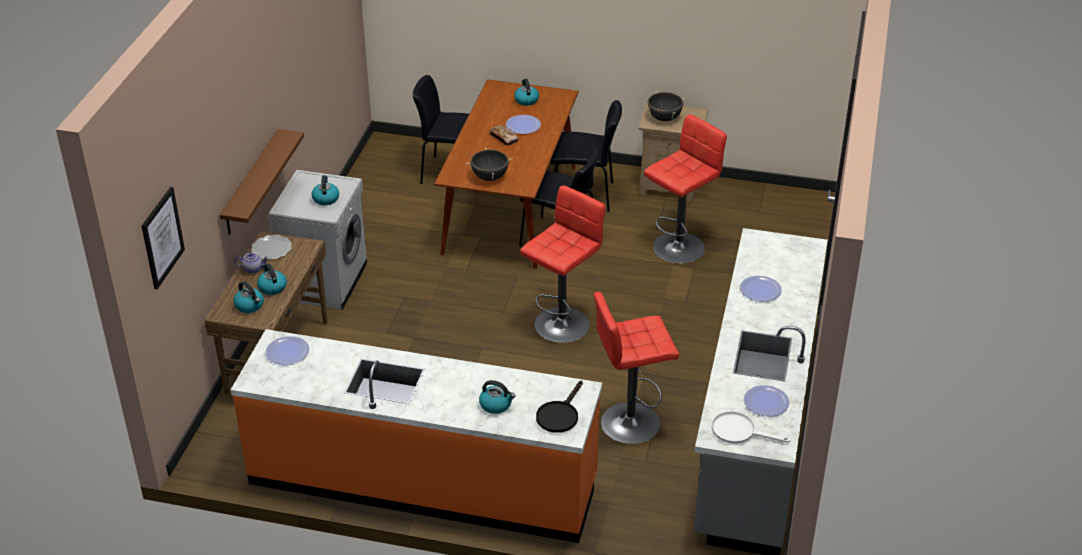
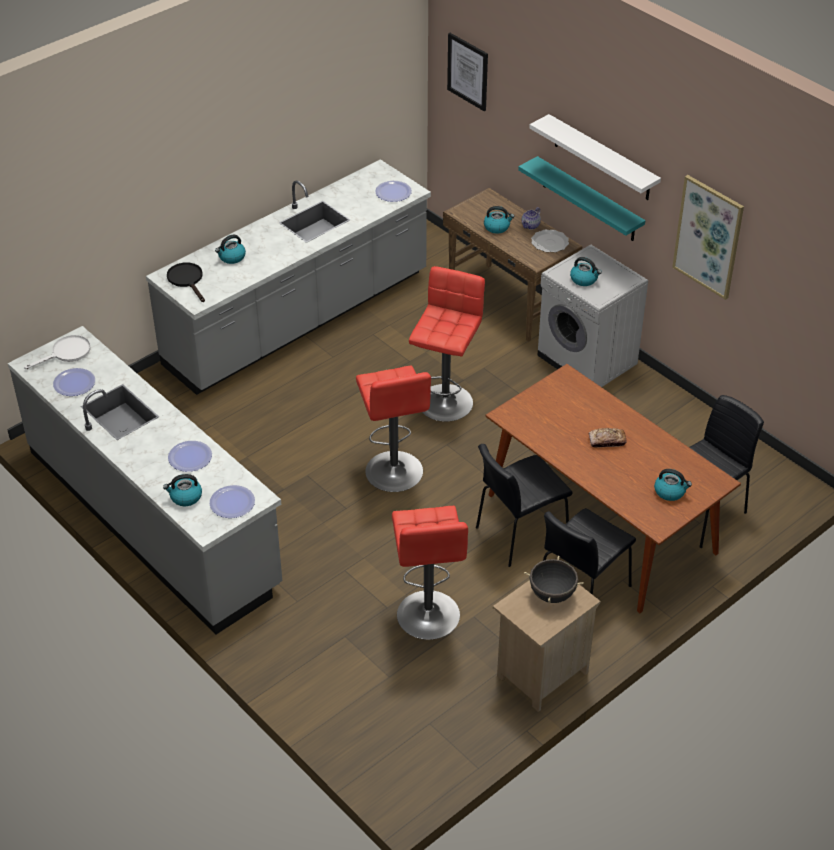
camera: 125 degrees right, 5 degrees up
brown shelf [220,129,304,235] -> turquoise shelf [518,156,645,241]
orange counter [231,329,602,543] -> grey counter [146,159,431,395]
kettle [234,281,264,313] -> kettle moved to [163,474,202,506]
black cooking pot [466,148,513,181] -> none
plate [506,115,541,134] -> plate moved to [210,485,255,518]
red stool [594,292,679,444] -> red stool moved to [409,266,485,422]
none -> white shelf [529,114,661,200]
none -> picture [672,175,744,300]

